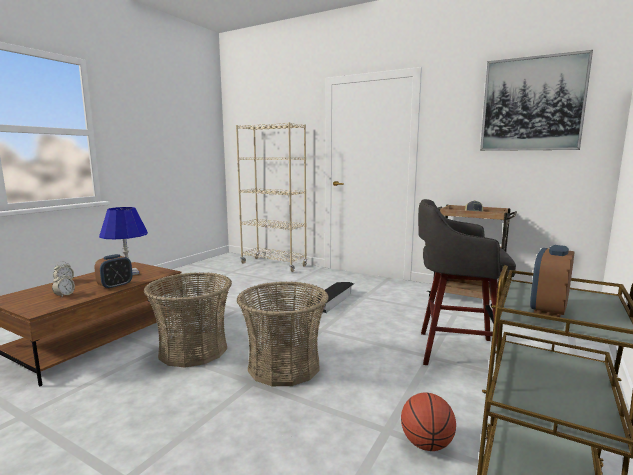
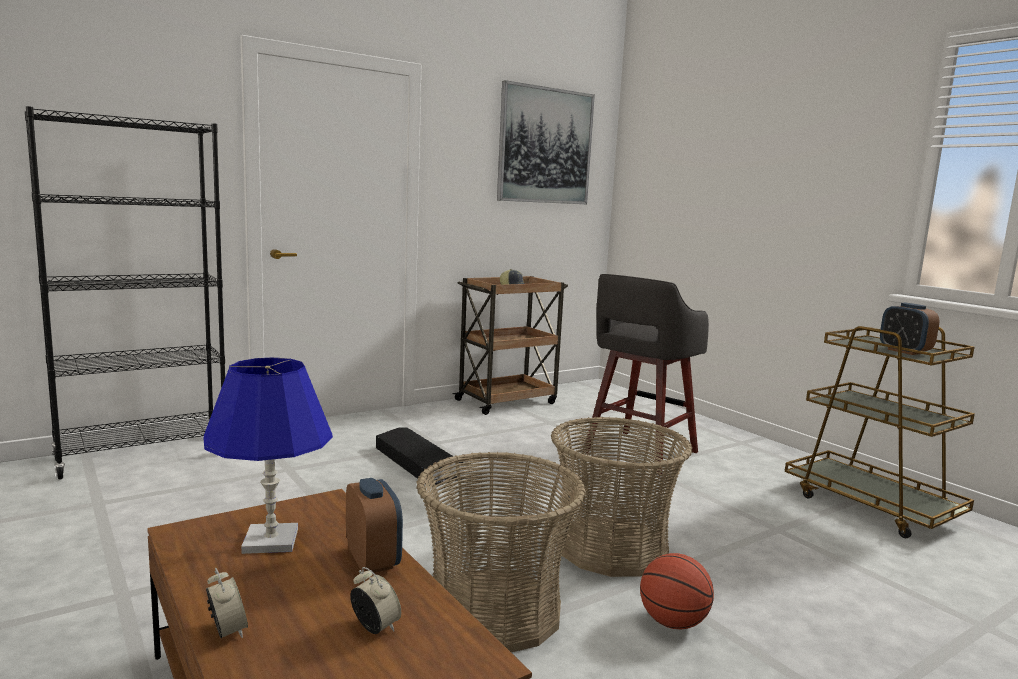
camera: 65 degrees left, 0 degrees up
beige bookcase [236,122,307,272] -> black bookcase [25,106,225,480]
basketball [401,393,456,451] -> basketball moved to [640,553,714,629]

